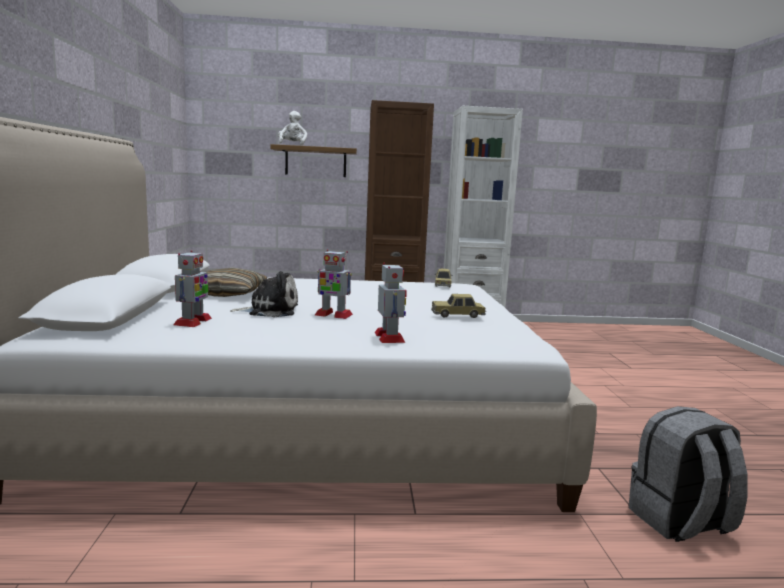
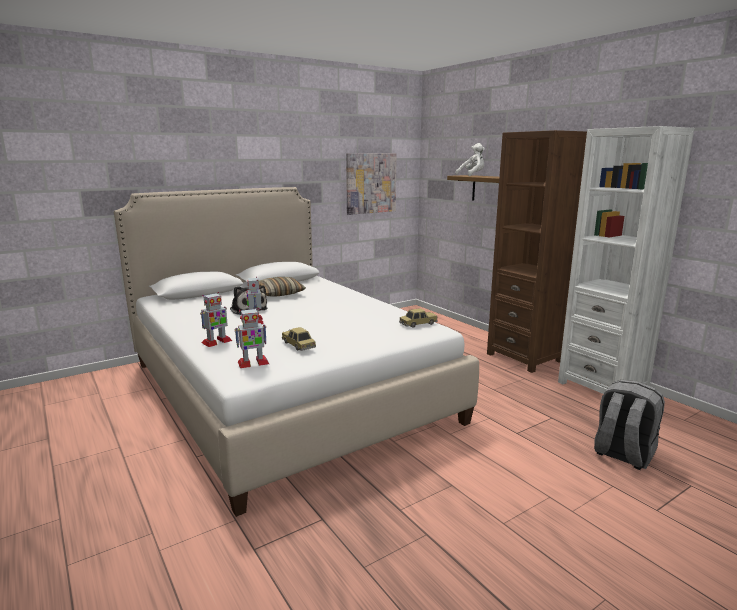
camera: 60 degrees right, 5 degrees up
toy robot [173,250,212,327] -> toy robot moved to [235,308,269,368]
grey backpack [629,406,748,542] -> grey backpack moved to [594,380,665,470]
none -> picture [346,153,397,215]

